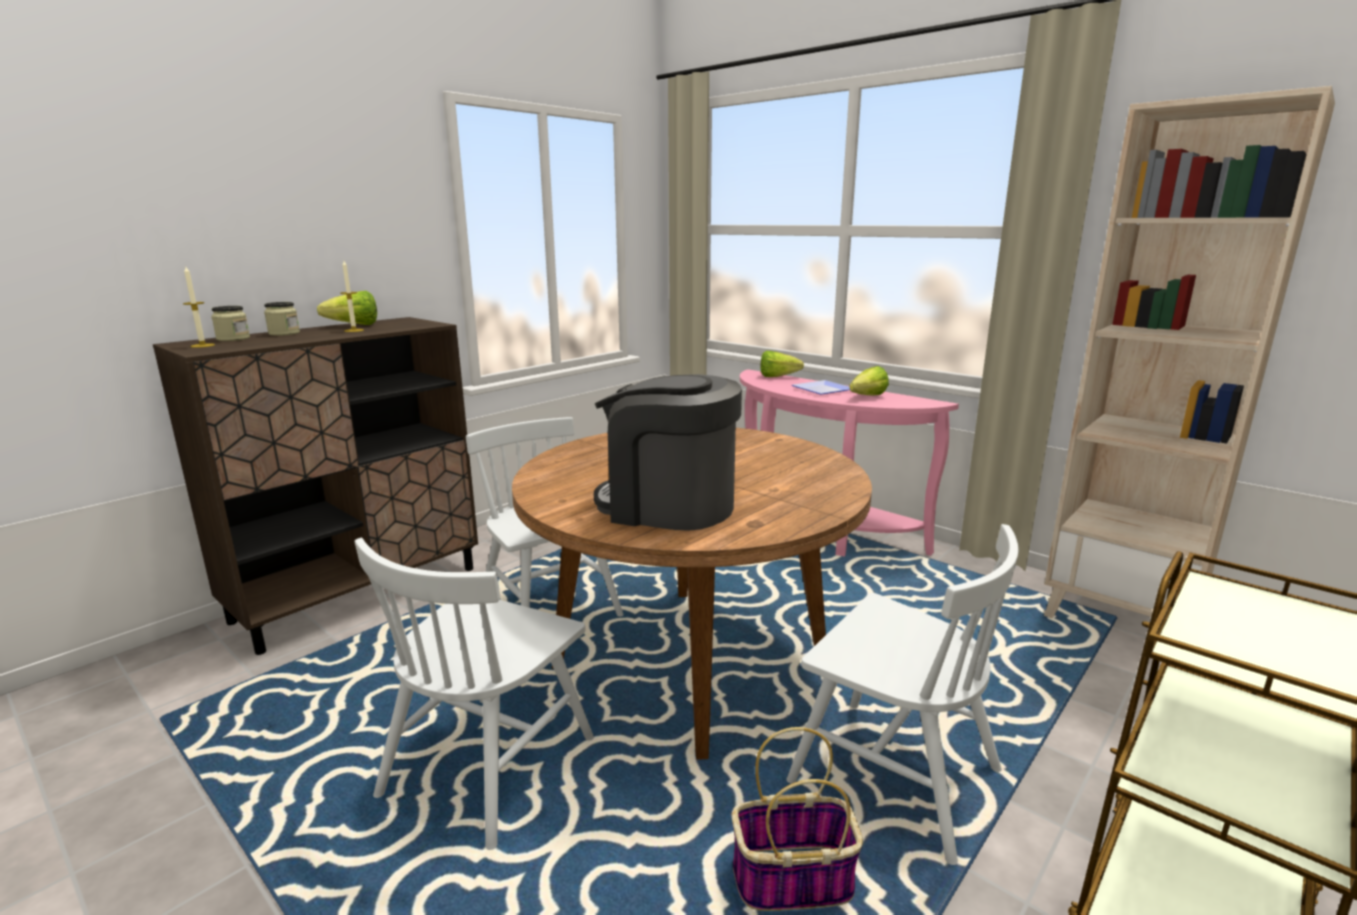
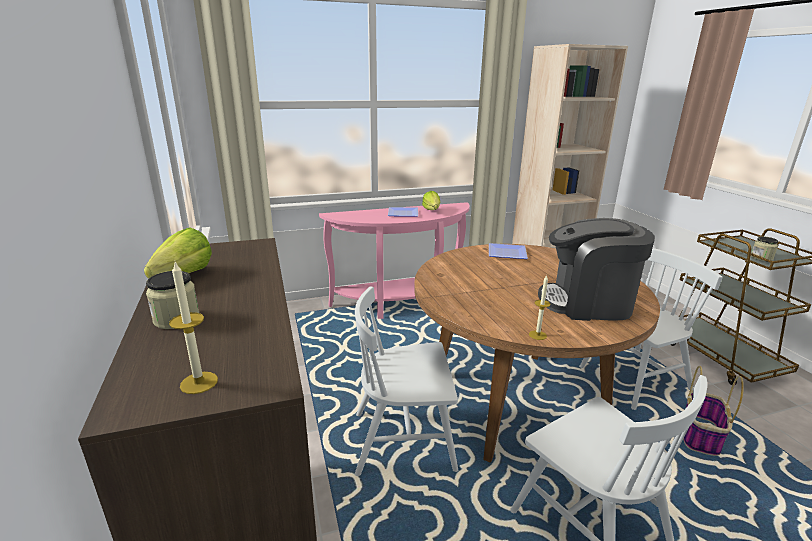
camera: 60 degrees left, 5 degrees up
jar [211,306,250,341] -> jar moved to [751,236,778,261]
candle [340,261,364,332] -> candle moved to [529,275,551,340]
coffee machine [594,374,742,531] -> coffee machine turned 45 degrees clockwise [538,218,655,321]
lettuce [761,351,804,377] -> none
none -> plate [489,243,528,259]

